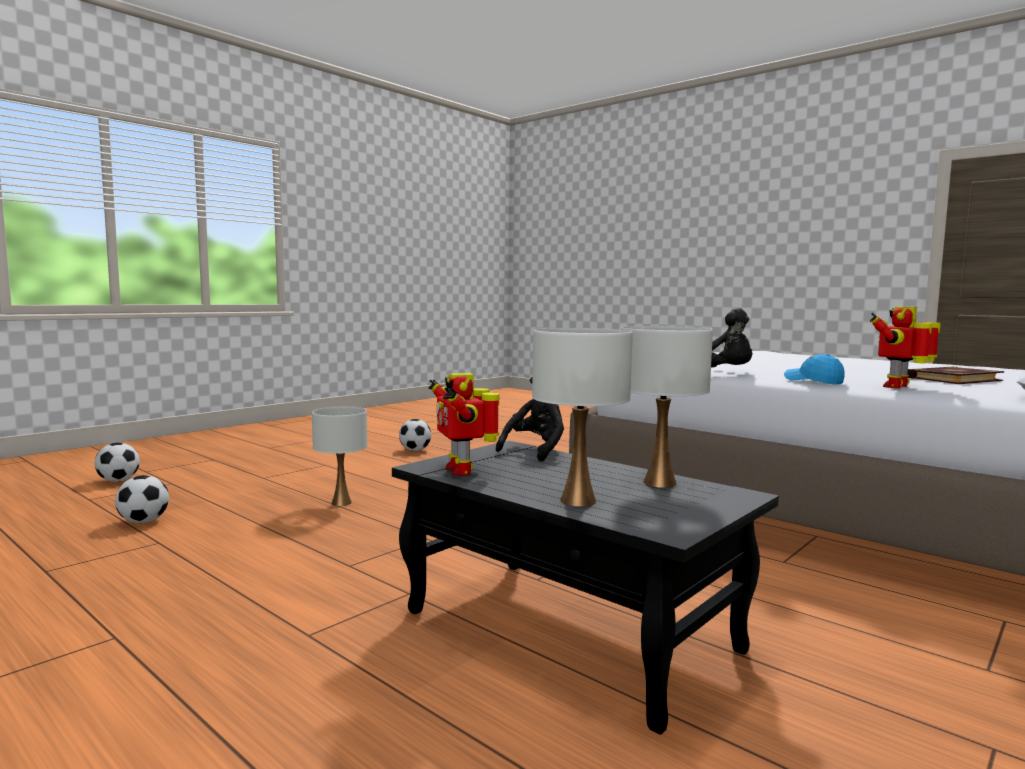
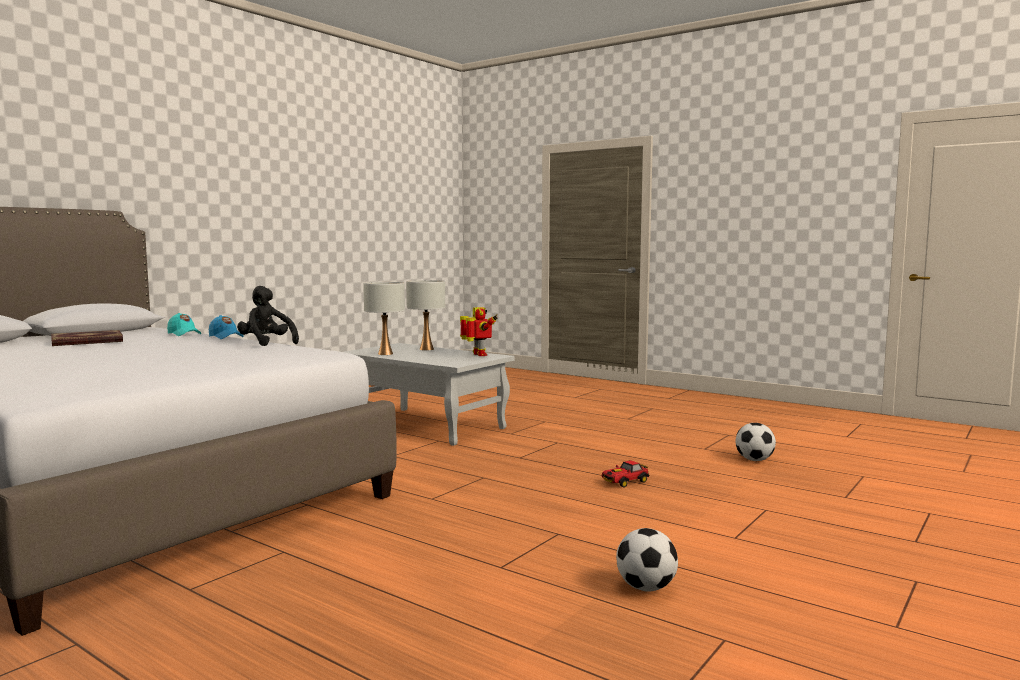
camera: 175 degrees right, 0 degrees up
football [95,443,140,482] -> none
white table lamp [312,407,367,506] -> toy car [602,460,649,488]
black coffee table [392,441,779,735] -> white coffee table [344,343,514,446]
black plush toy [496,377,564,461] -> none
toy robot [870,307,941,388] -> turquoise cap [167,313,201,336]

